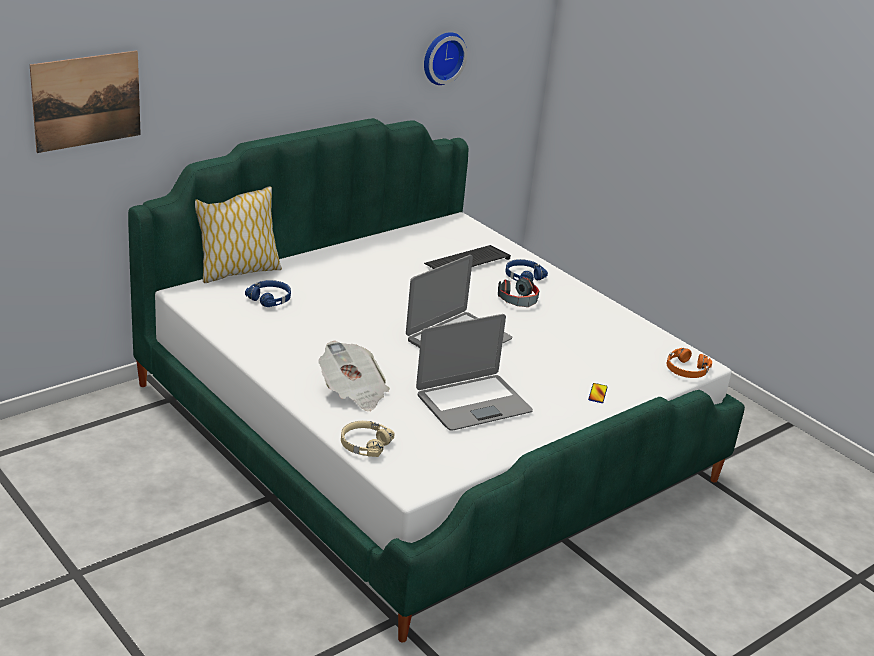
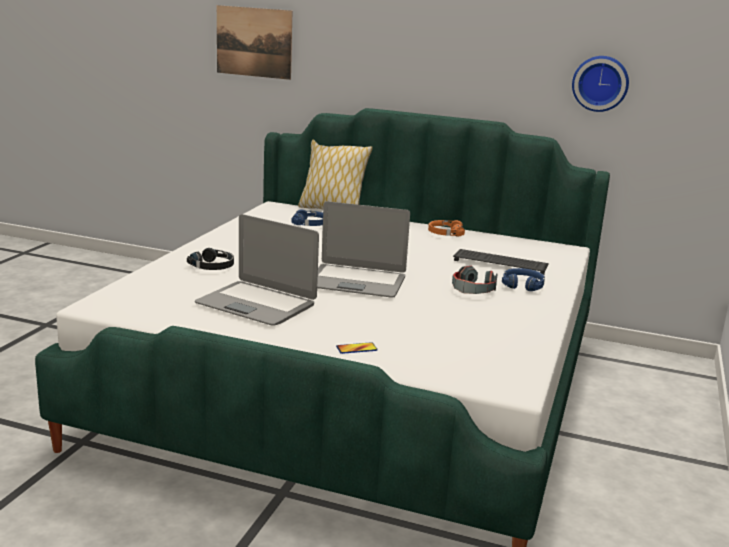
camera: 60 degrees right, 10 degrees down
newspaper [318,341,390,411] -> black headphones [187,248,234,270]
beige headphones [341,421,395,457] -> none
orange headphones [666,348,712,378] -> orange headphones moved to [428,220,465,236]

